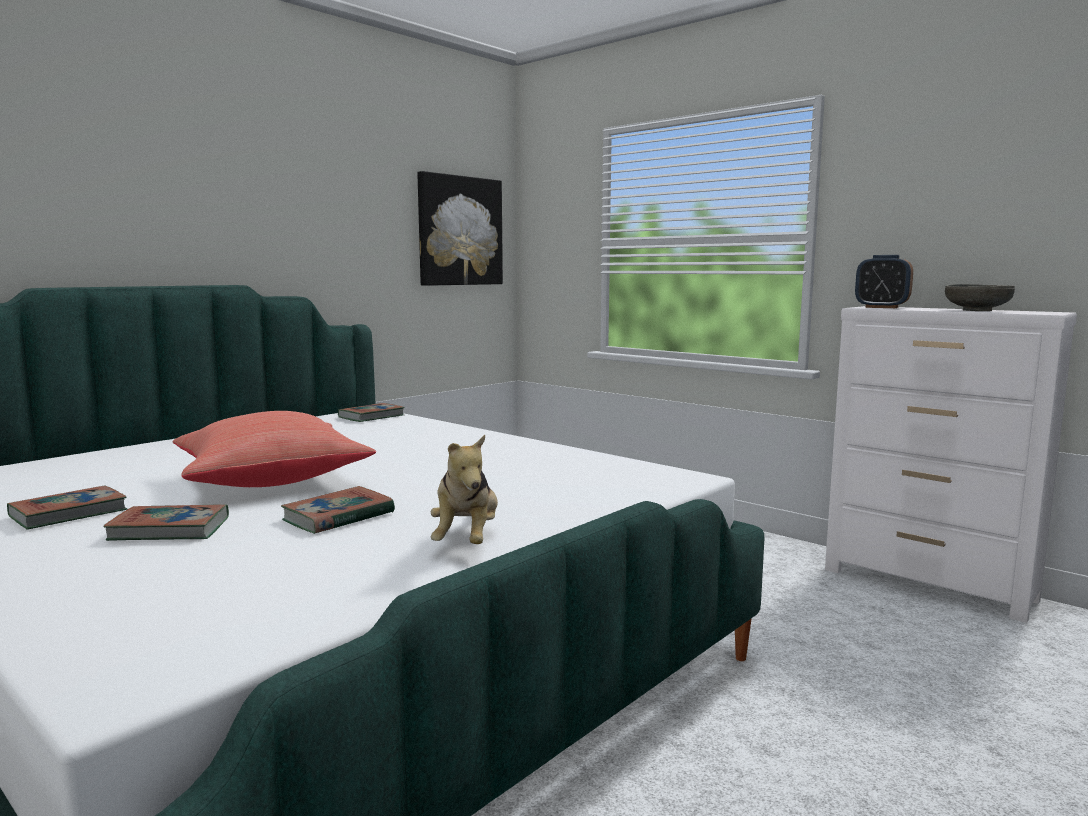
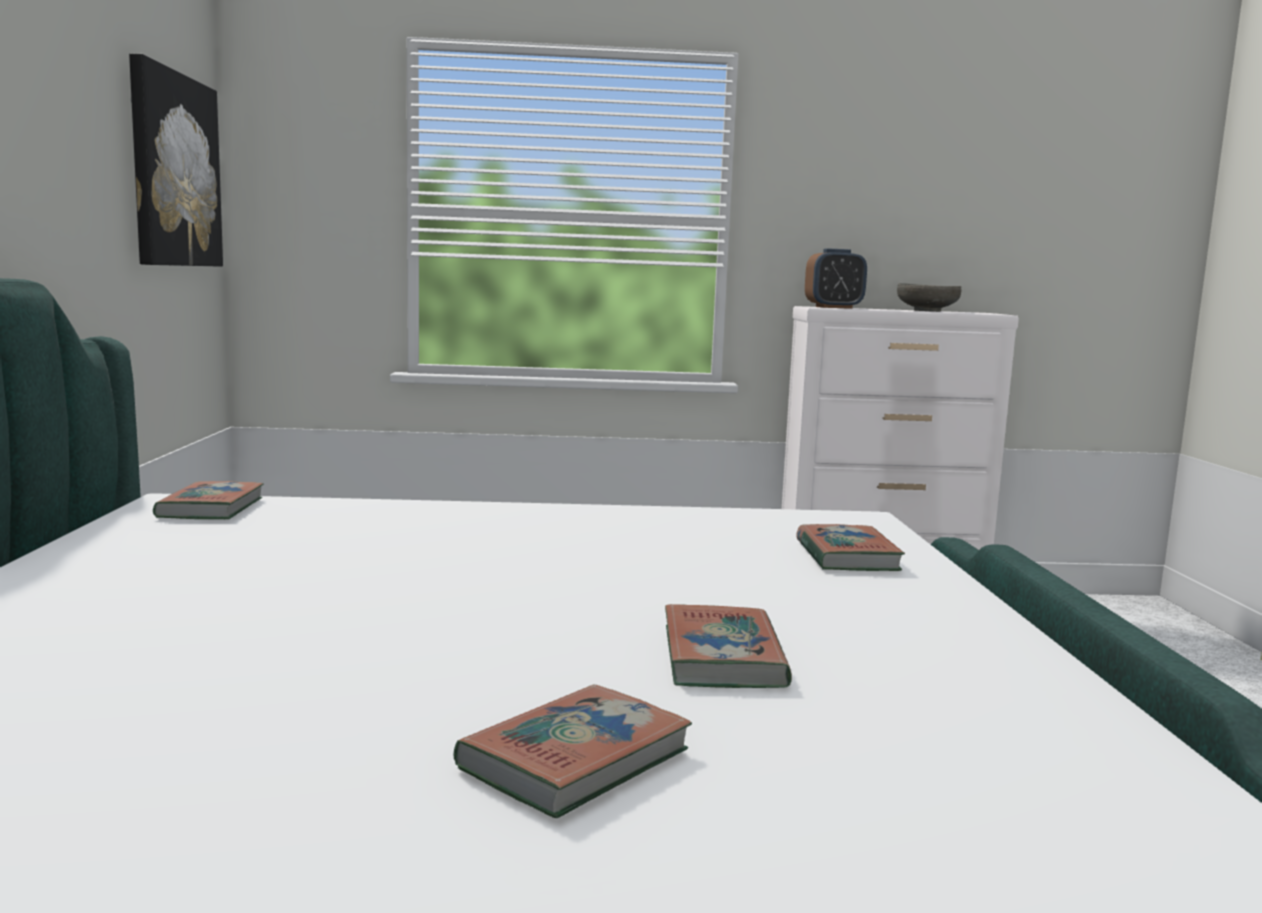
camera: 45 degrees left, 0 degrees up
book [7,486,127,530] -> book moved to [796,524,905,571]
red pillow [173,411,376,487] -> none
plush toy [431,435,498,544] -> none

